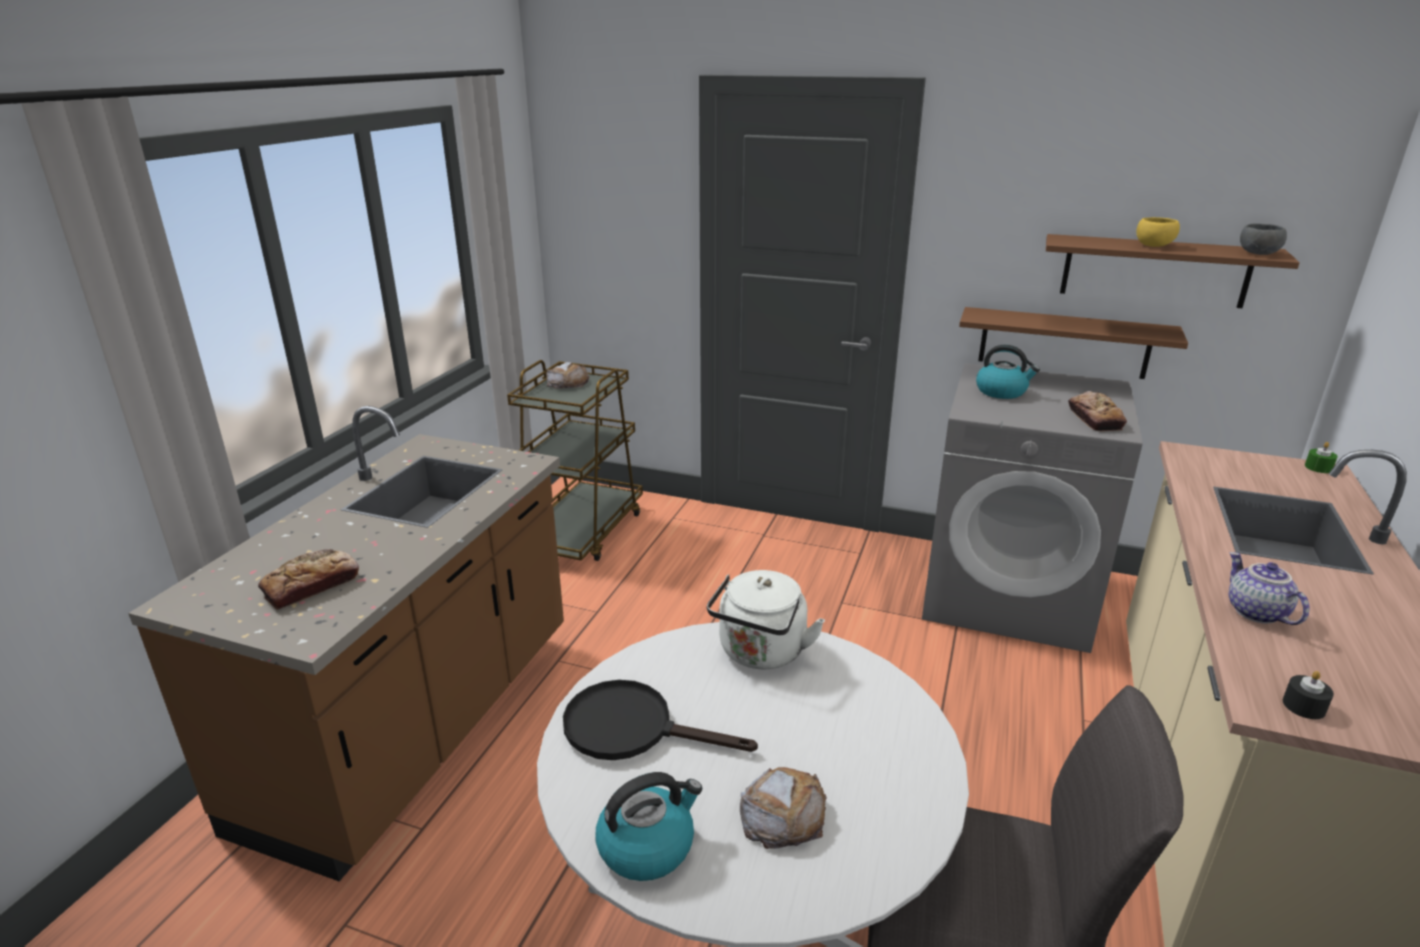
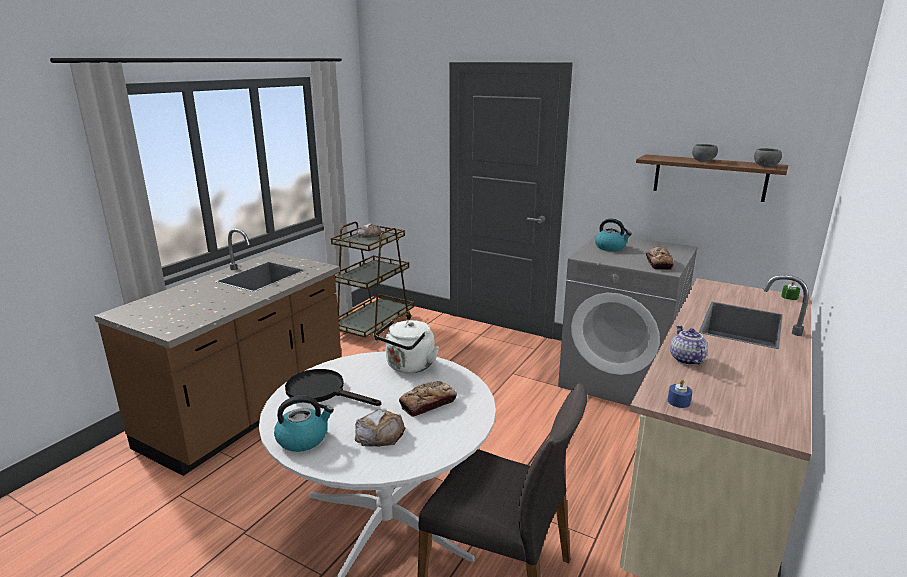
camera: 10 degrees right, 5 degrees down
bread [258,549,359,610] -> bread moved to [399,381,457,417]
brown shelf [959,307,1188,379] -> none
yellow bowl [1136,217,1180,247] -> grey bowl [692,144,718,161]
black candle [1283,671,1334,719] -> blue candle [668,379,693,408]

